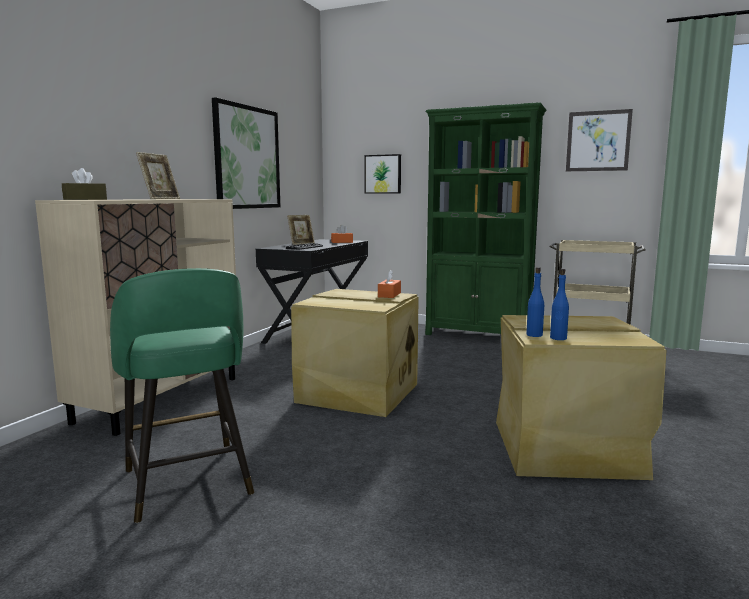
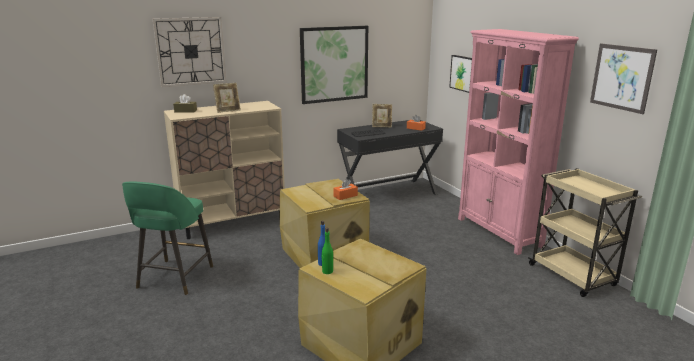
camera: 40 degrees right, 10 degrees up
green bookcase [425,102,547,335] -> pink bookcase [458,29,579,255]
blue bottle [550,269,569,340] -> green bottle [321,228,333,274]
none -> wall clock [153,17,226,87]

